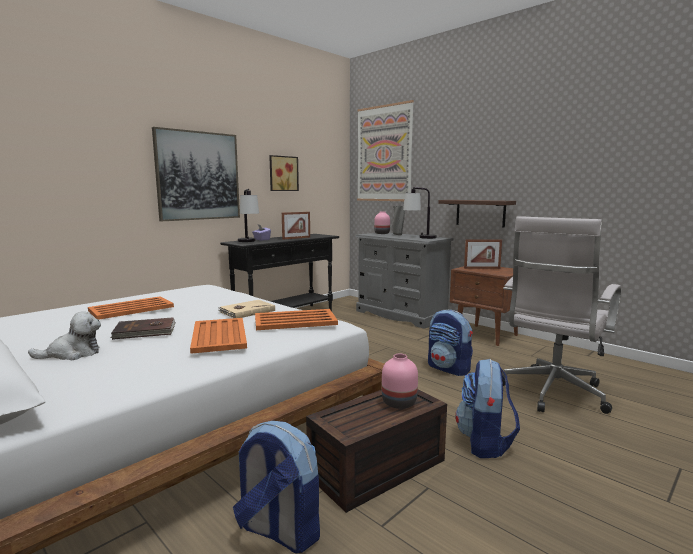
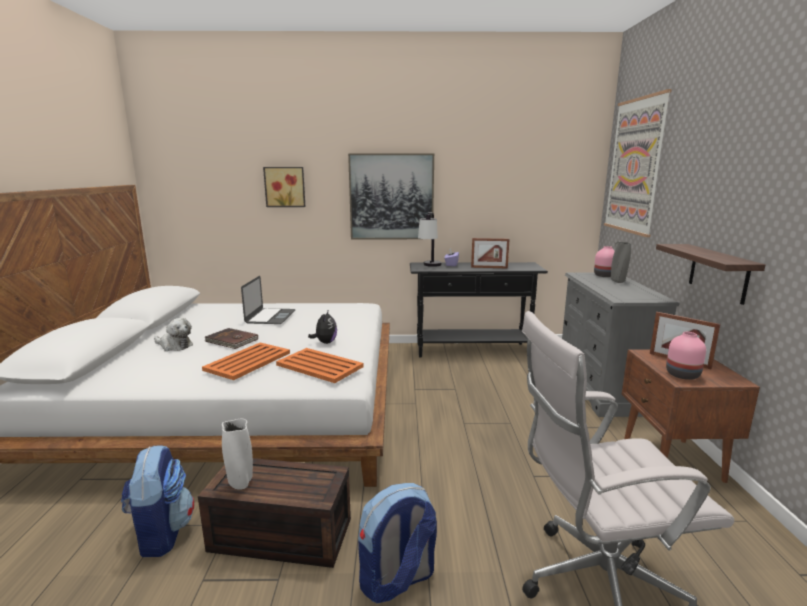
camera: 45 degrees right, 5 degrees up
orange tray [88,296,174,320] -> laptop [241,276,296,324]
beige book [218,300,275,318] -> plush toy [308,309,337,344]
picture [269,155,299,191] -> picture moved to [263,167,305,207]
pink vase [382,354,418,409] -> pink vase moved to [666,332,706,380]
table lamp [403,187,437,239] -> none
backpack [428,310,473,376] -> none
none -> white vase [222,419,253,490]

